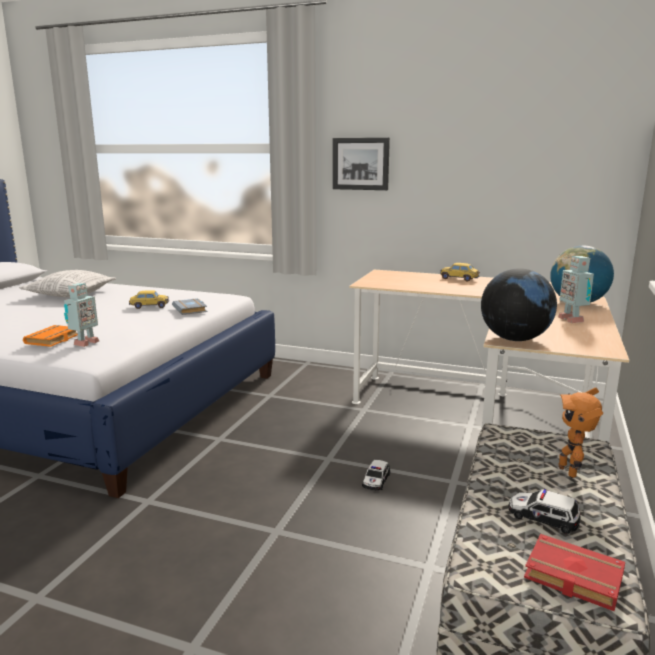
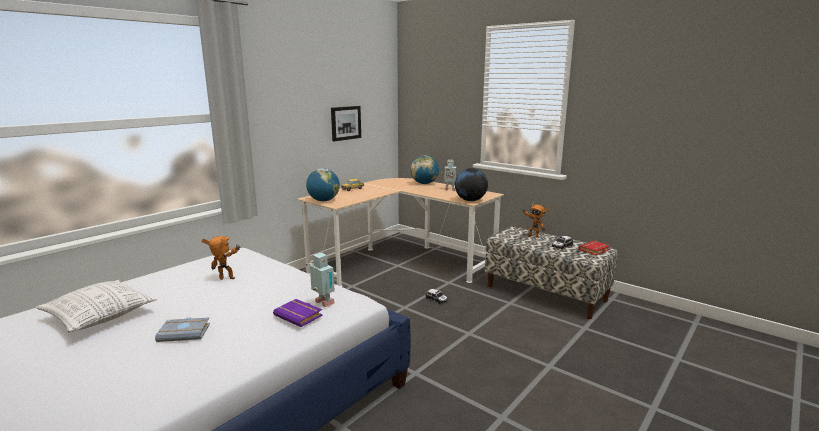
camera: 70 degrees left, 0 degrees up
orange book [23,325,78,347] -> purple book [273,299,323,327]
toy car [129,290,169,309] -> toy robot [201,236,241,280]
grey book [172,298,207,315] -> grey book moved to [155,317,210,342]
picture [333,138,390,190] -> picture moved to [331,106,361,141]
none -> globe [306,168,340,201]

